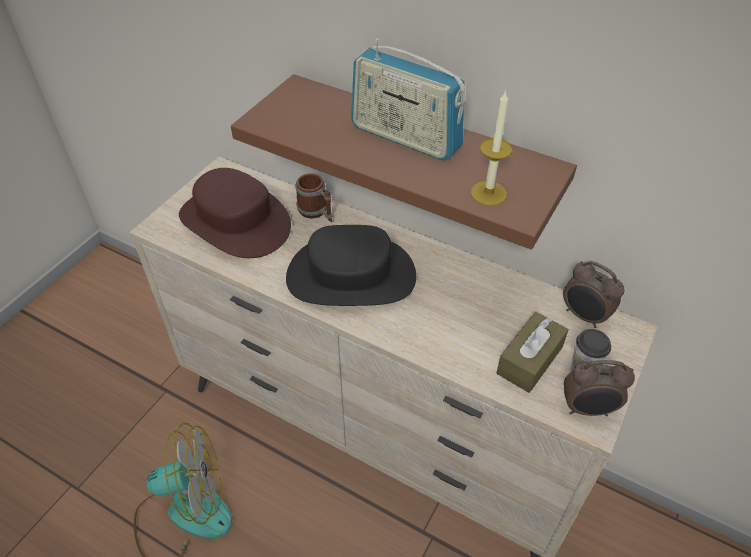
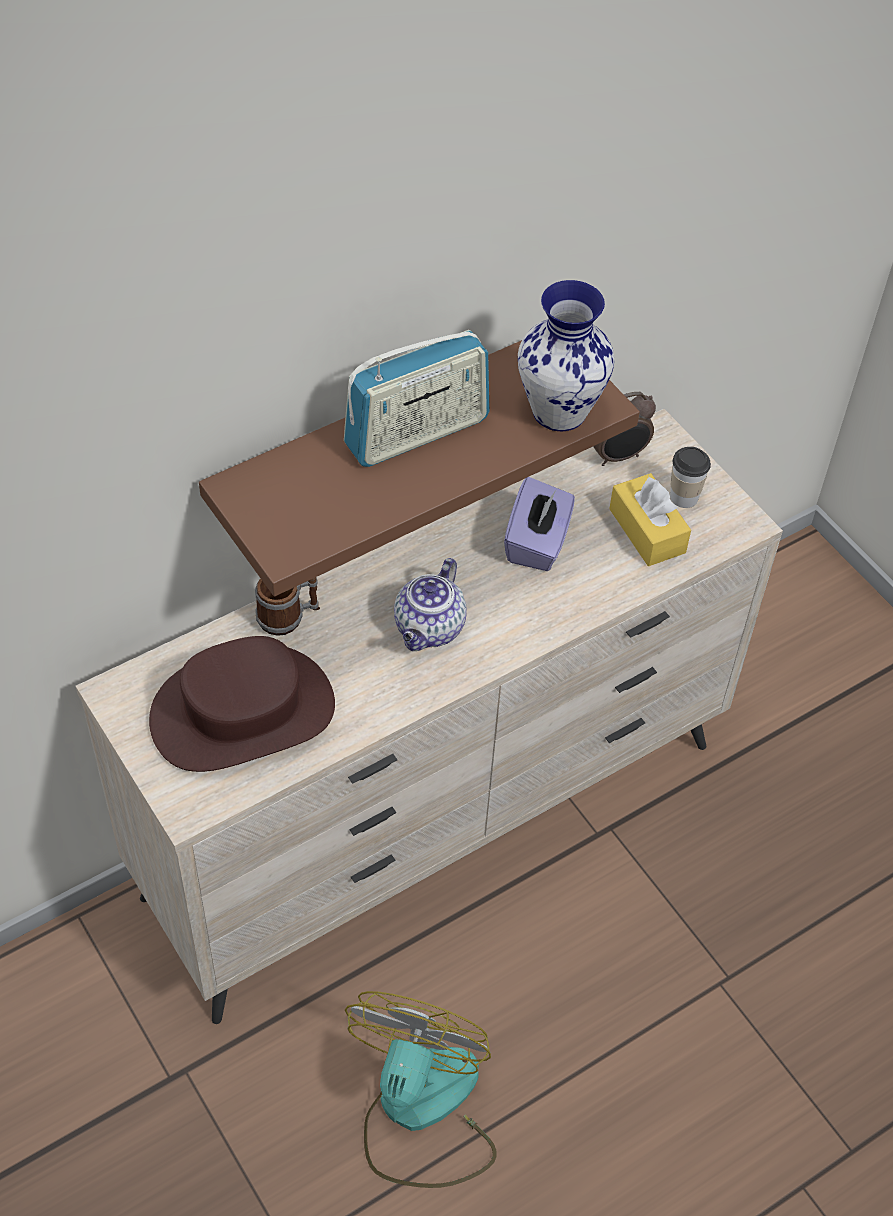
camera: 65 degrees left, 5 degrees up
black hat [286,225,416,306] -> teapot [394,558,467,651]
candle [471,90,513,206] -> vase [518,280,615,431]
brown tissue box [497,312,569,393] -> yellow tissue box [609,473,691,566]
alarm clock [564,360,635,416] -> none
none -> purple tissue box [504,477,575,571]

